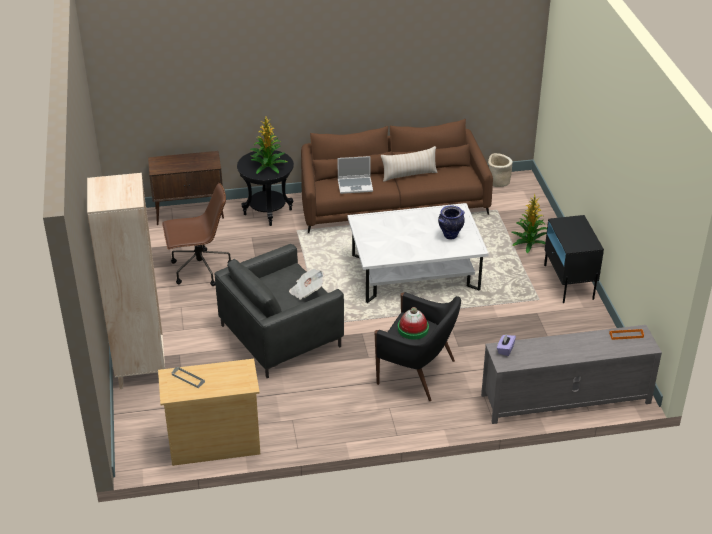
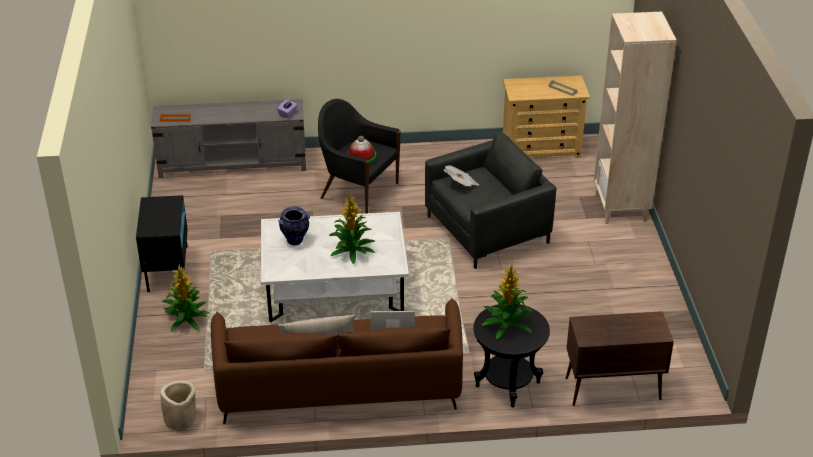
camera: 175 degrees left, 0 degrees up
brown office chair [162,183,231,286] -> none
none -> potted plant [329,194,375,264]

